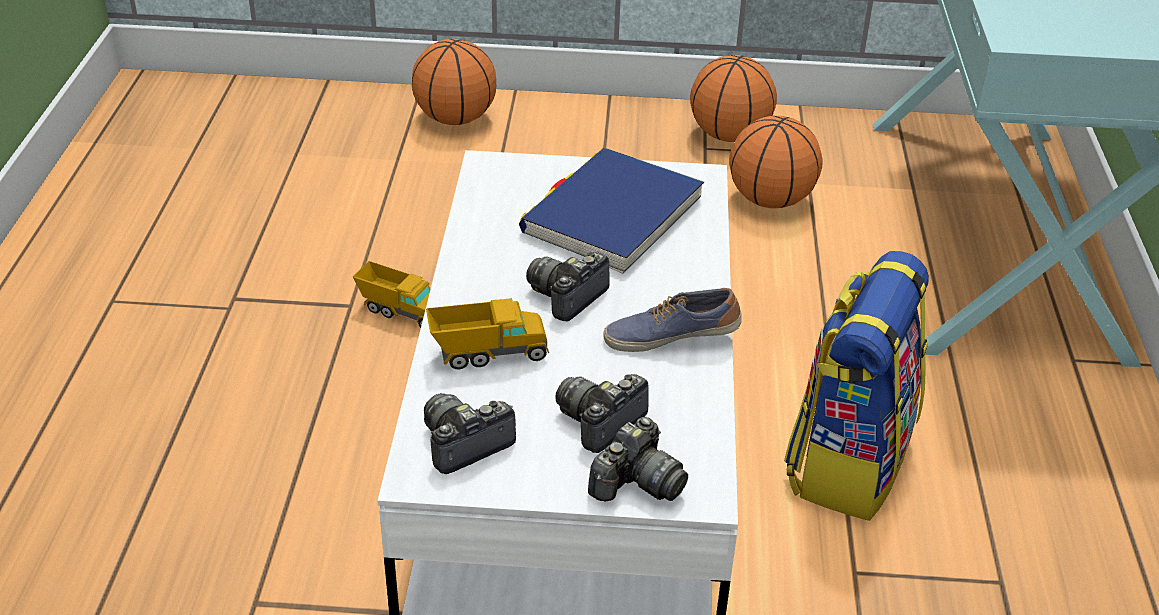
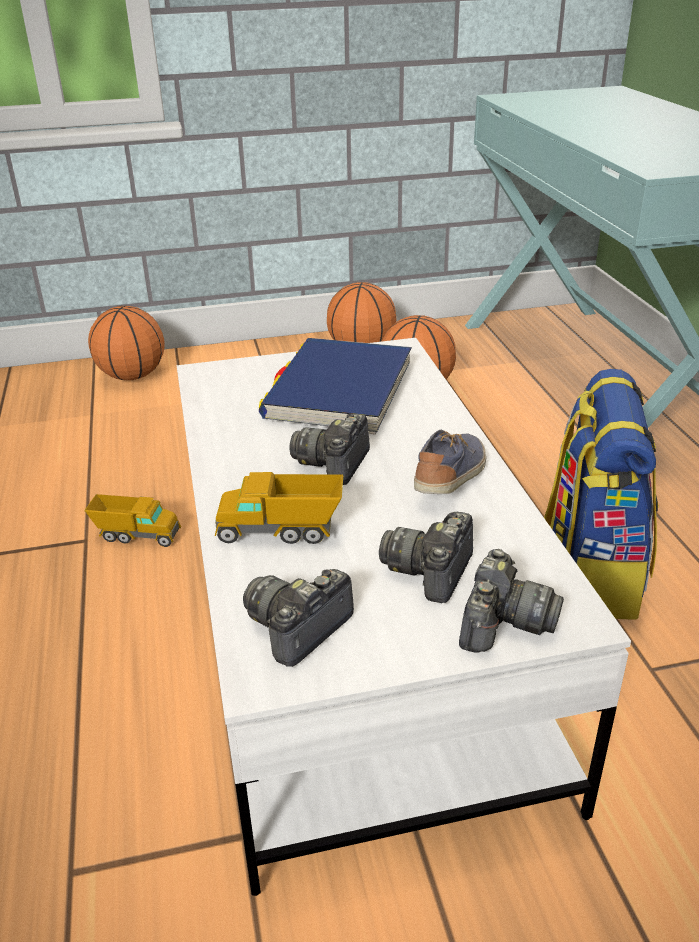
camera: 15 degrees left, 5 degrees down
toy truck [426,298,549,369] -> toy truck turned 150 degrees counterclockwise [215,472,343,544]
shoe [603,288,742,352] -> shoe turned 135 degrees clockwise [414,430,486,494]

